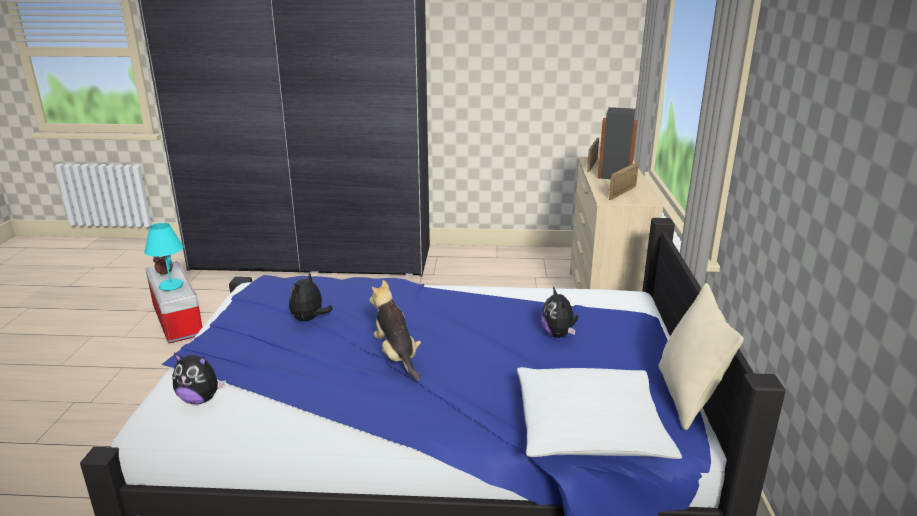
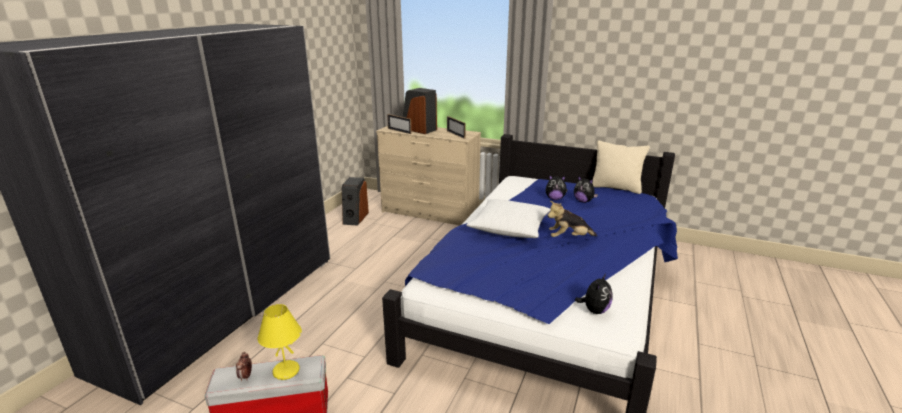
camera: 70 degrees left, 0 degrees up
turquoise table lamp [144,223,184,291] -> yellow table lamp [257,304,302,380]
plush toy [289,271,333,321] -> plush toy moved to [574,176,598,203]
white pillow [517,367,682,459] -> white pillow moved to [466,199,551,238]
none -> speaker [342,177,369,226]

